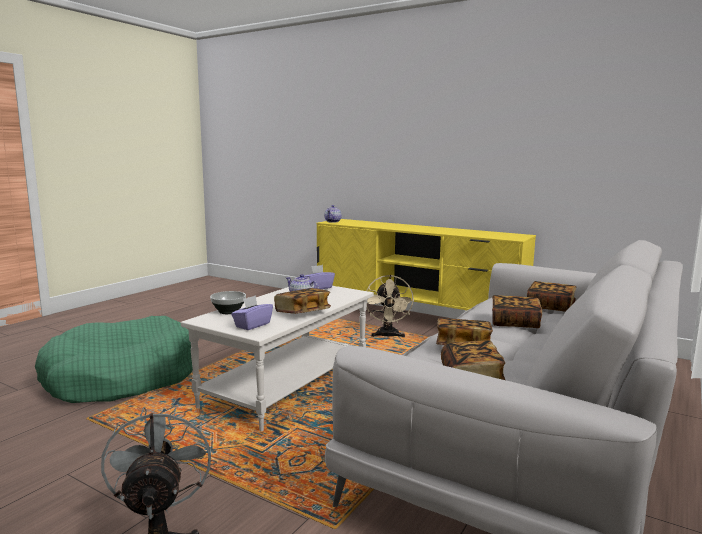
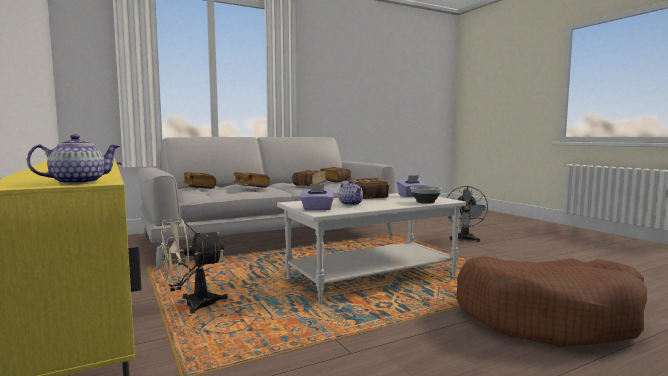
camera: 150 degrees left, 5 degrees down
green dog bed [35,316,193,403] -> brown dog bed [456,256,647,347]
beige fan [366,275,414,337] -> beige fan turned 150 degrees counterclockwise [161,218,228,314]

